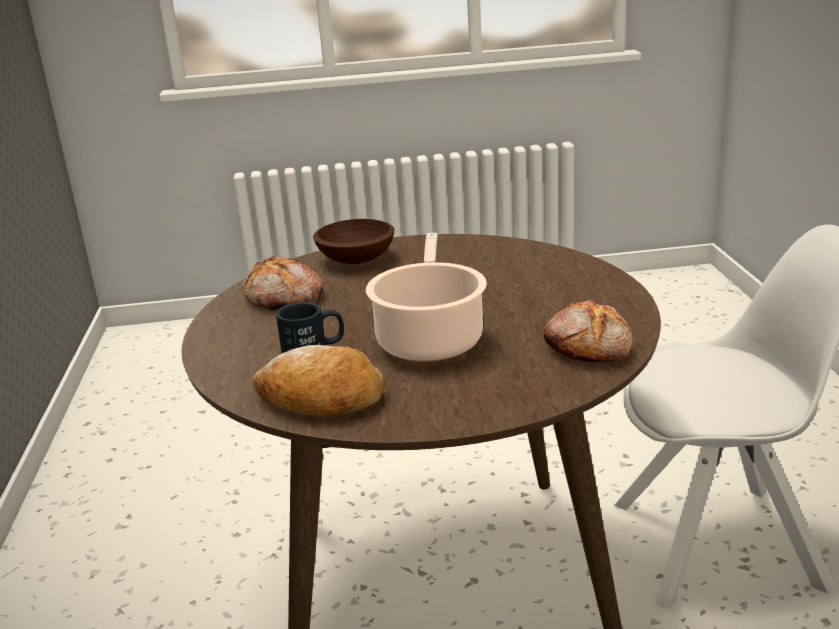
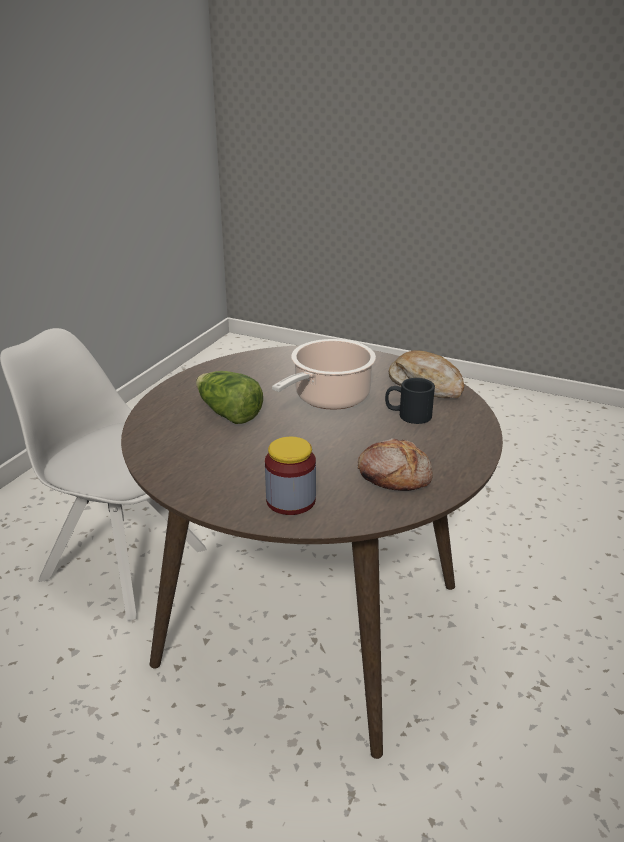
camera: 150 degrees left, 5 degrees up
brown bowl [313,219,394,264] -> jar [265,437,316,515]
bread [544,300,632,362] -> none
none -> lettuce [196,371,263,424]

